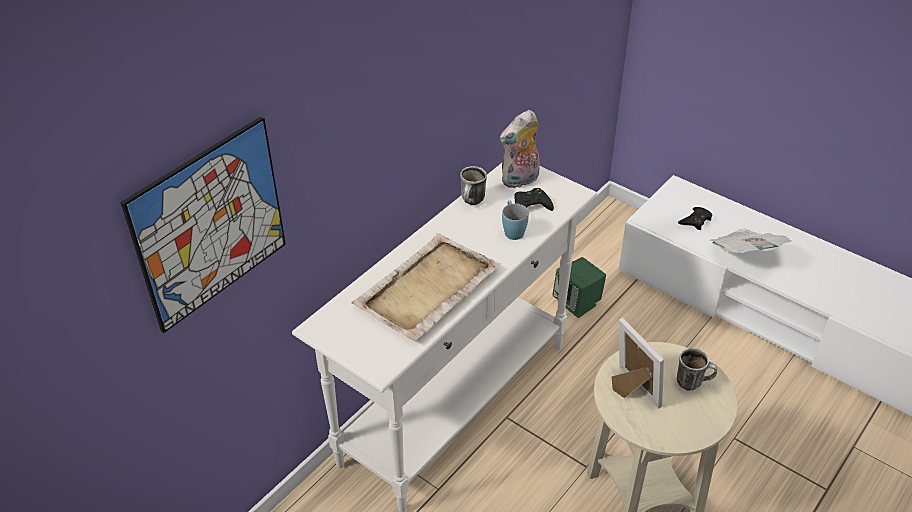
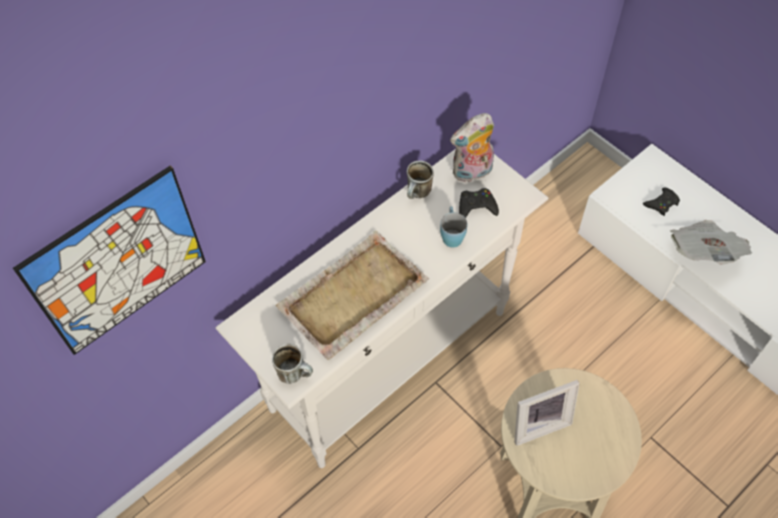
camera: 10 degrees right, 15 degrees up
green speaker [552,257,606,318] -> none
picture frame [612,318,664,409] -> picture frame turned 90 degrees clockwise [514,380,579,446]
mug [677,348,717,390] -> mug moved to [272,344,313,384]

